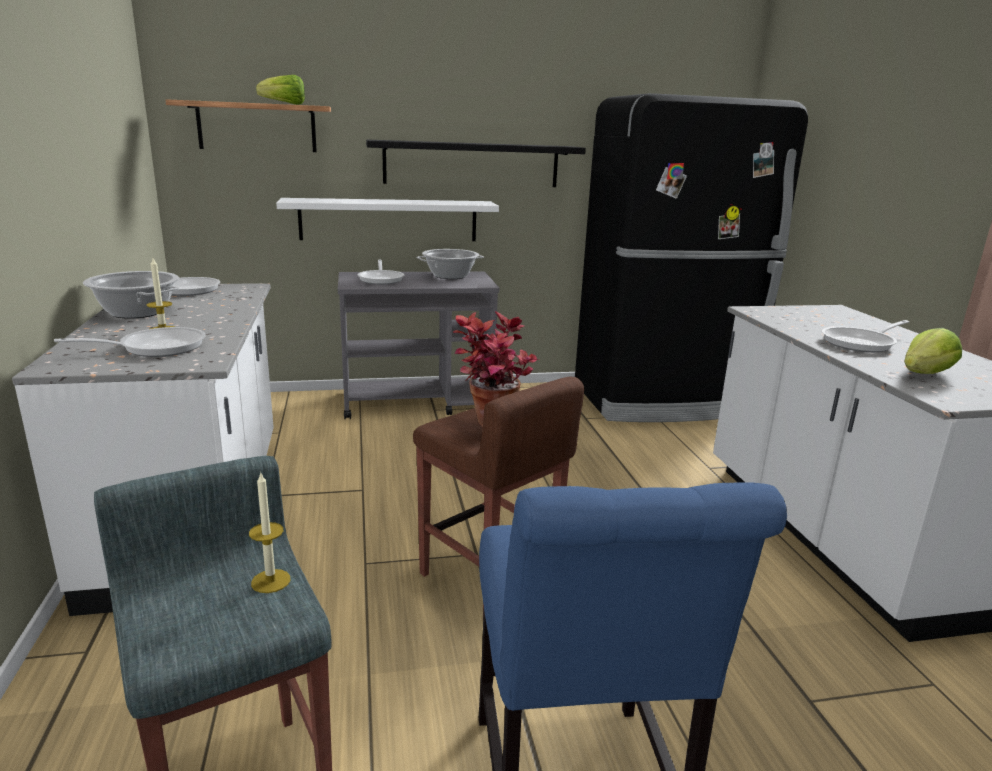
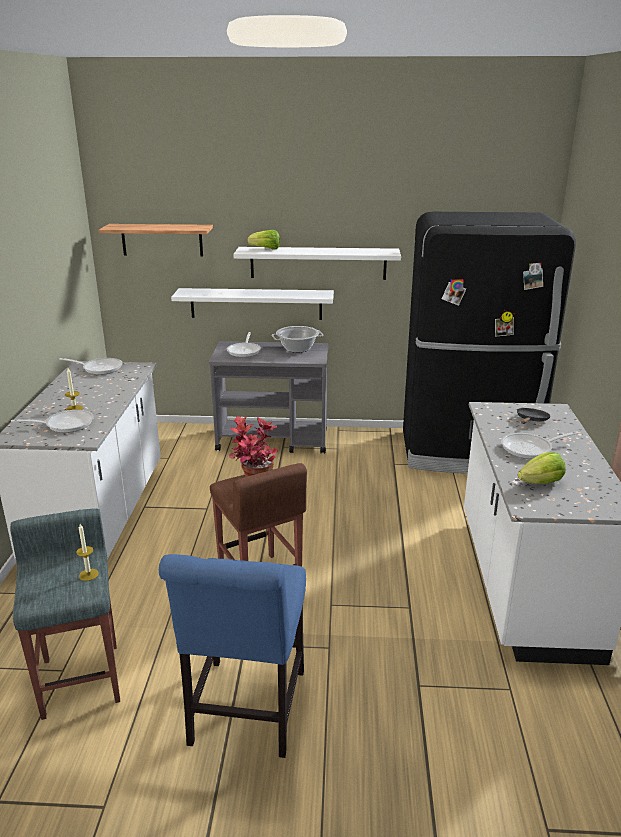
camera: 15 degrees right, 5 degrees up
cooking pot [83,271,179,319] -> none
lettuce [256,75,305,105] -> lettuce moved to [247,230,280,249]
black shelf [366,140,586,187] -> white shelf [233,247,401,280]
none -> black frying pan [517,408,551,424]

